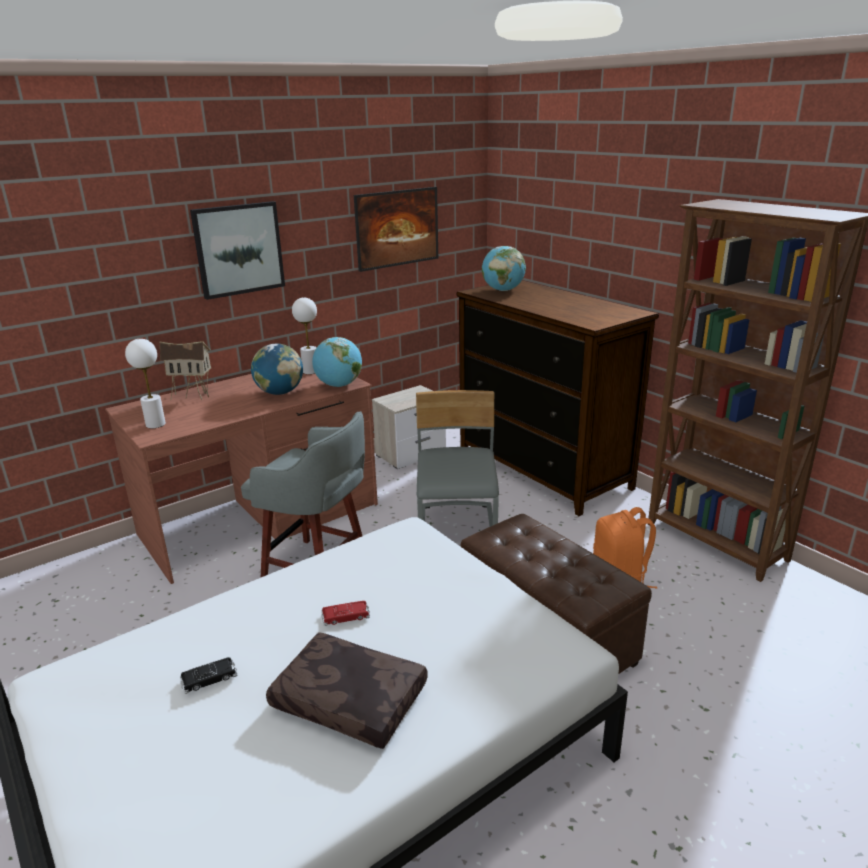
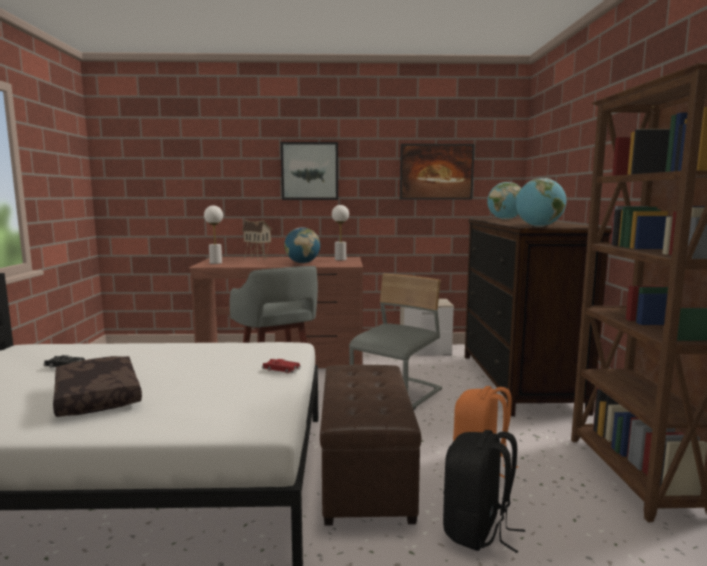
camera: 35 degrees right, 15 degrees down
globe [312,337,362,387] -> globe moved to [516,178,566,227]
red toy car [321,601,370,626] -> red toy car moved to [262,359,301,373]
none -> black backpack [443,430,525,553]

